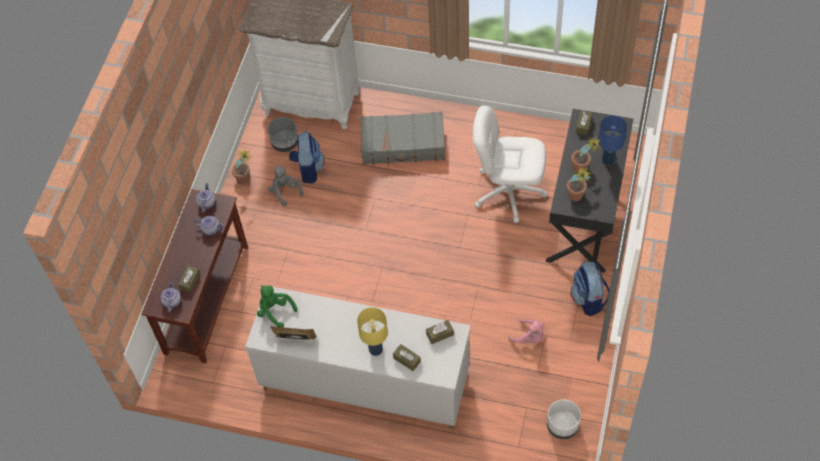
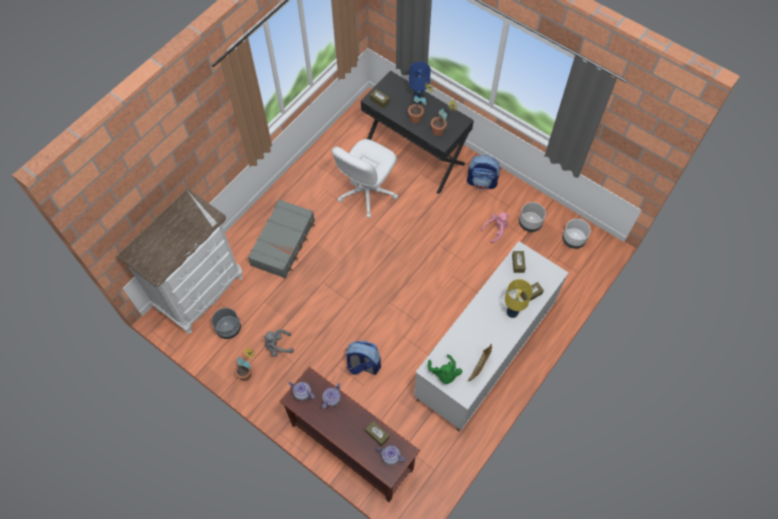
camera: 70 degrees left, 5 degrees up
green plush toy [257,285,298,327] -> green plush toy turned 75 degrees counterclockwise [428,354,462,384]
backpack [289,132,325,184] -> backpack moved to [345,341,381,375]
none -> grey planter [519,202,546,232]

